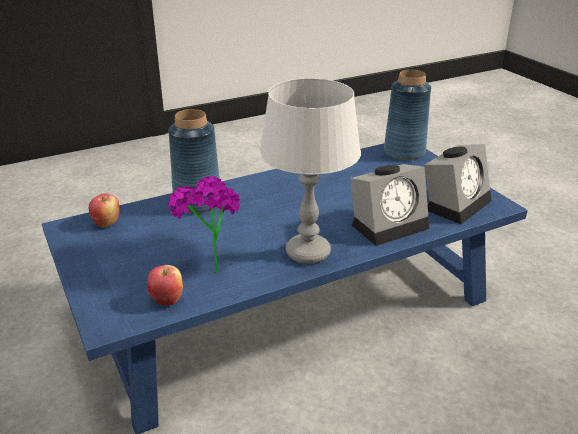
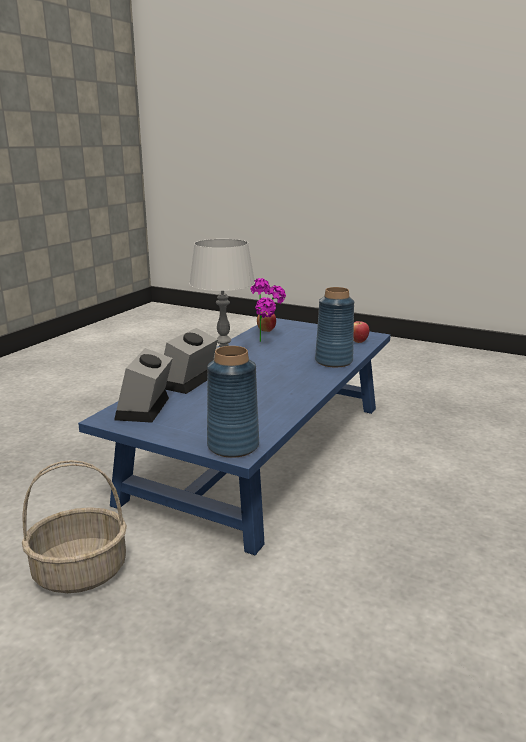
camera: 145 degrees right, 10 degrees down
none -> basket [22,460,127,593]

